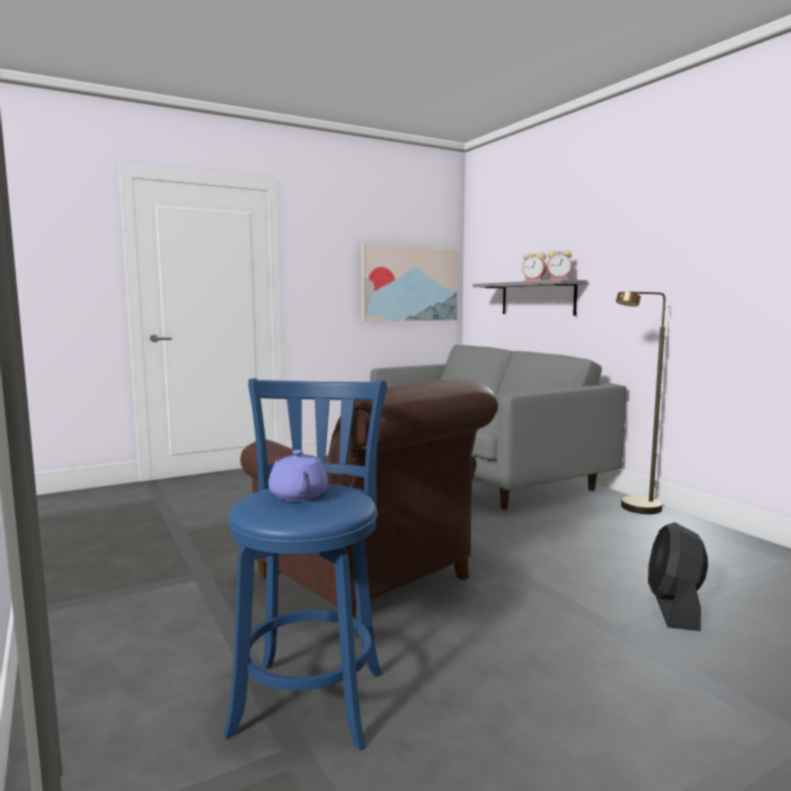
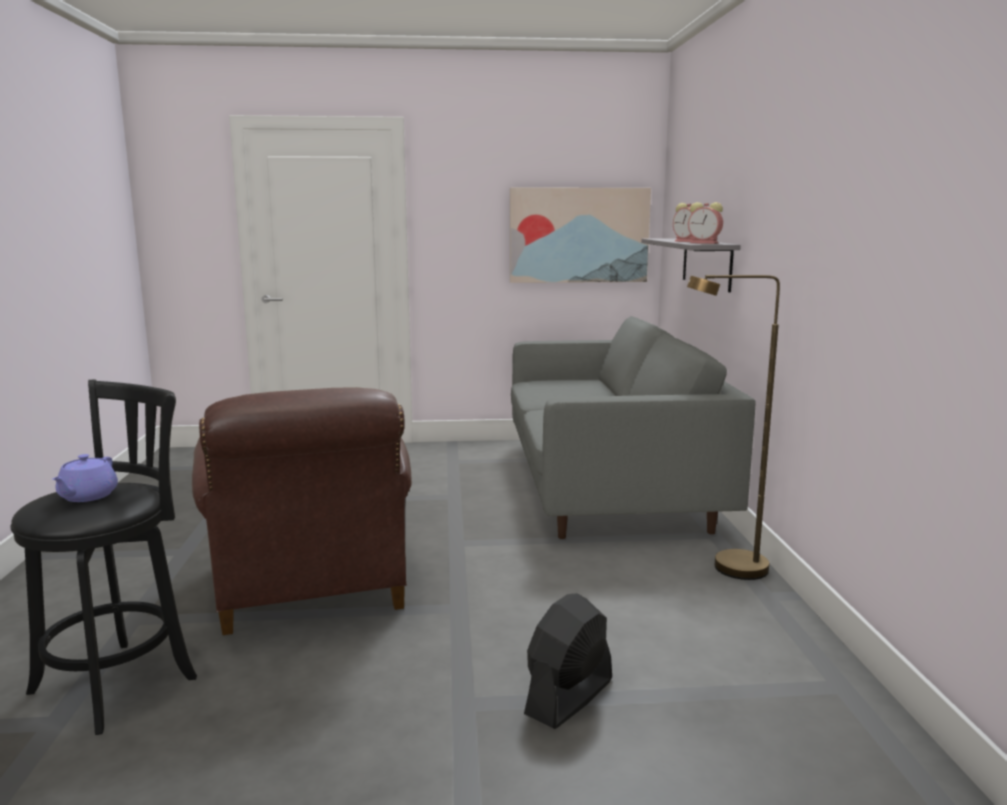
camera: 25 degrees right, 5 degrees up
blue stool [223,378,387,751] -> black stool [11,379,197,735]

